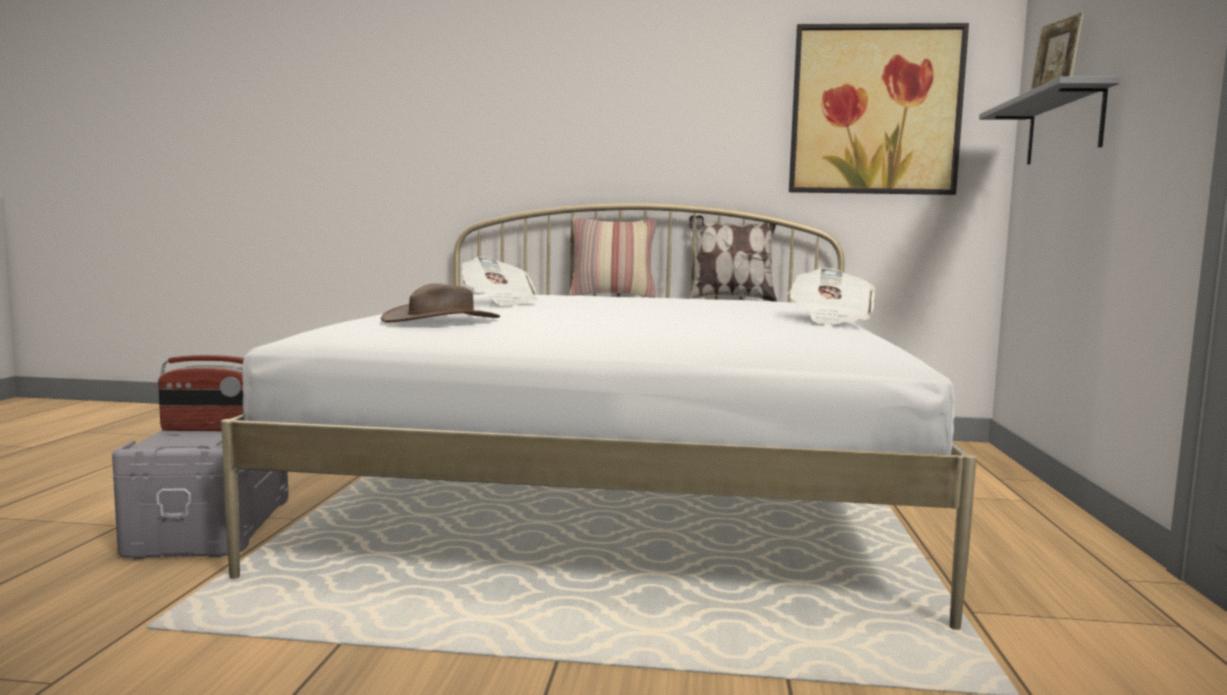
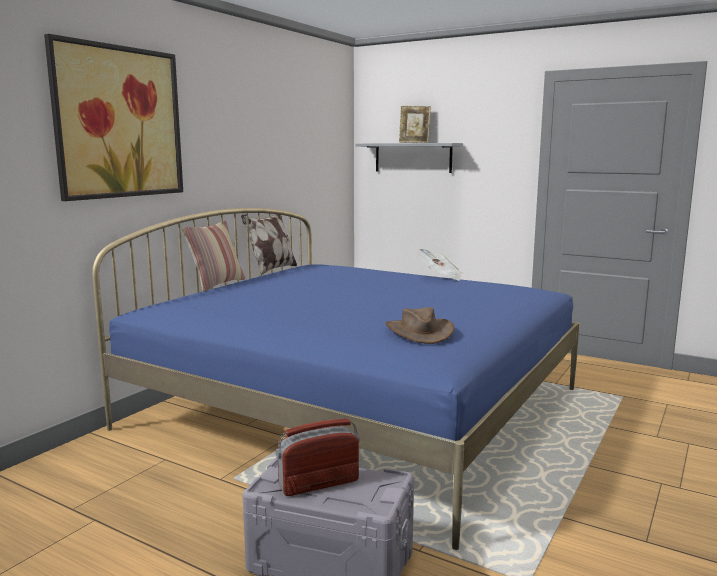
camera: 65 degrees left, 5 degrees up
radio [157,355,244,431] -> radio turned 135 degrees counterclockwise [276,419,360,496]
white bed [221,203,977,630] -> blue bed [92,208,580,550]
newspaper [462,257,537,306] -> none
picture [789,23,969,195] -> picture moved to [44,34,183,201]

